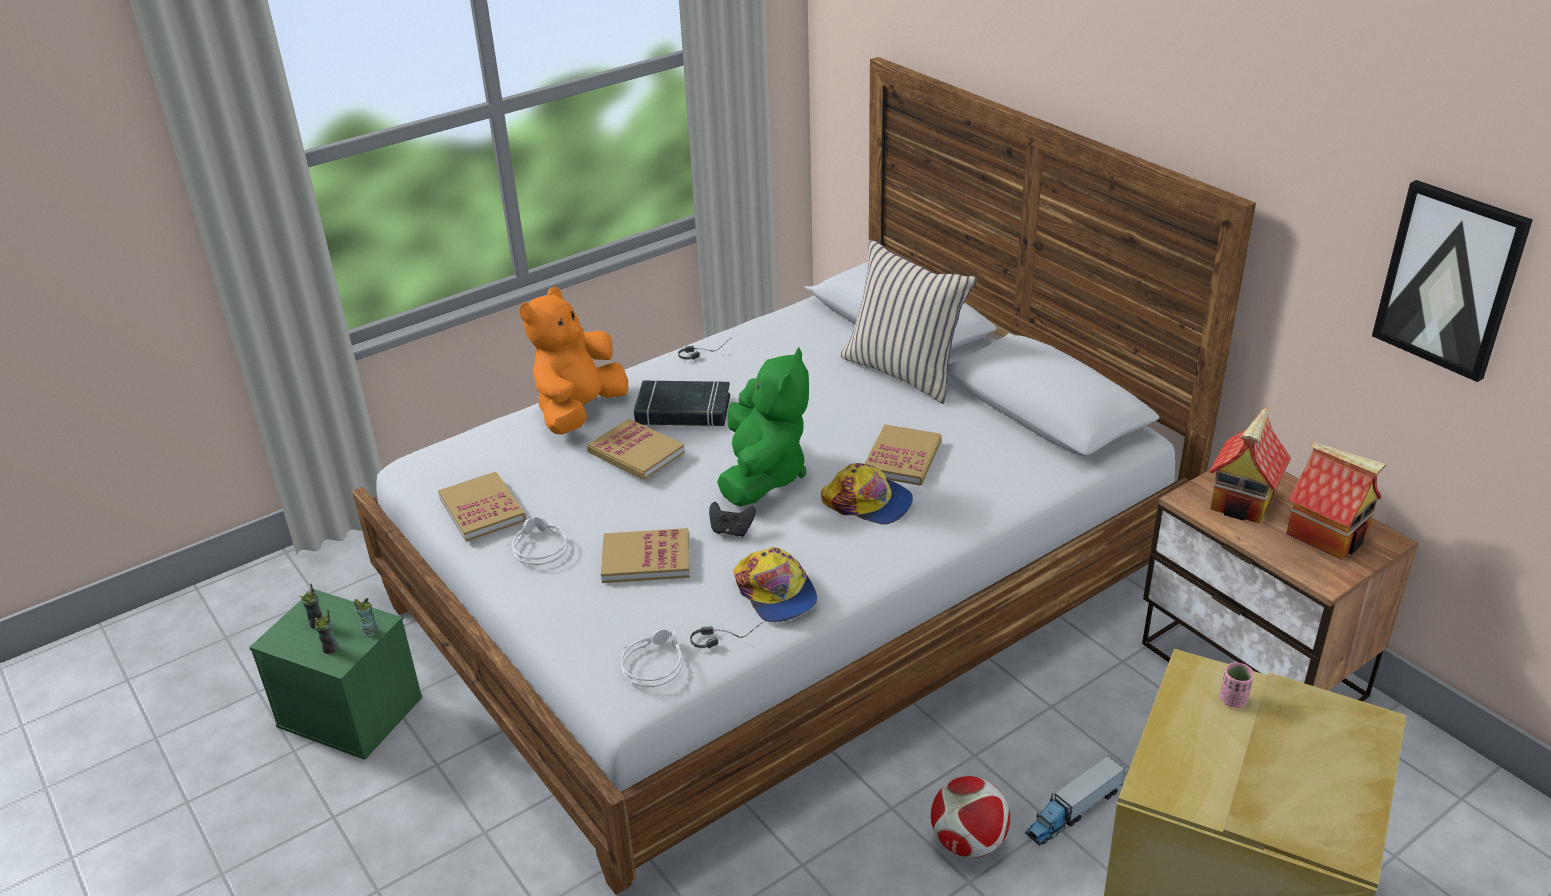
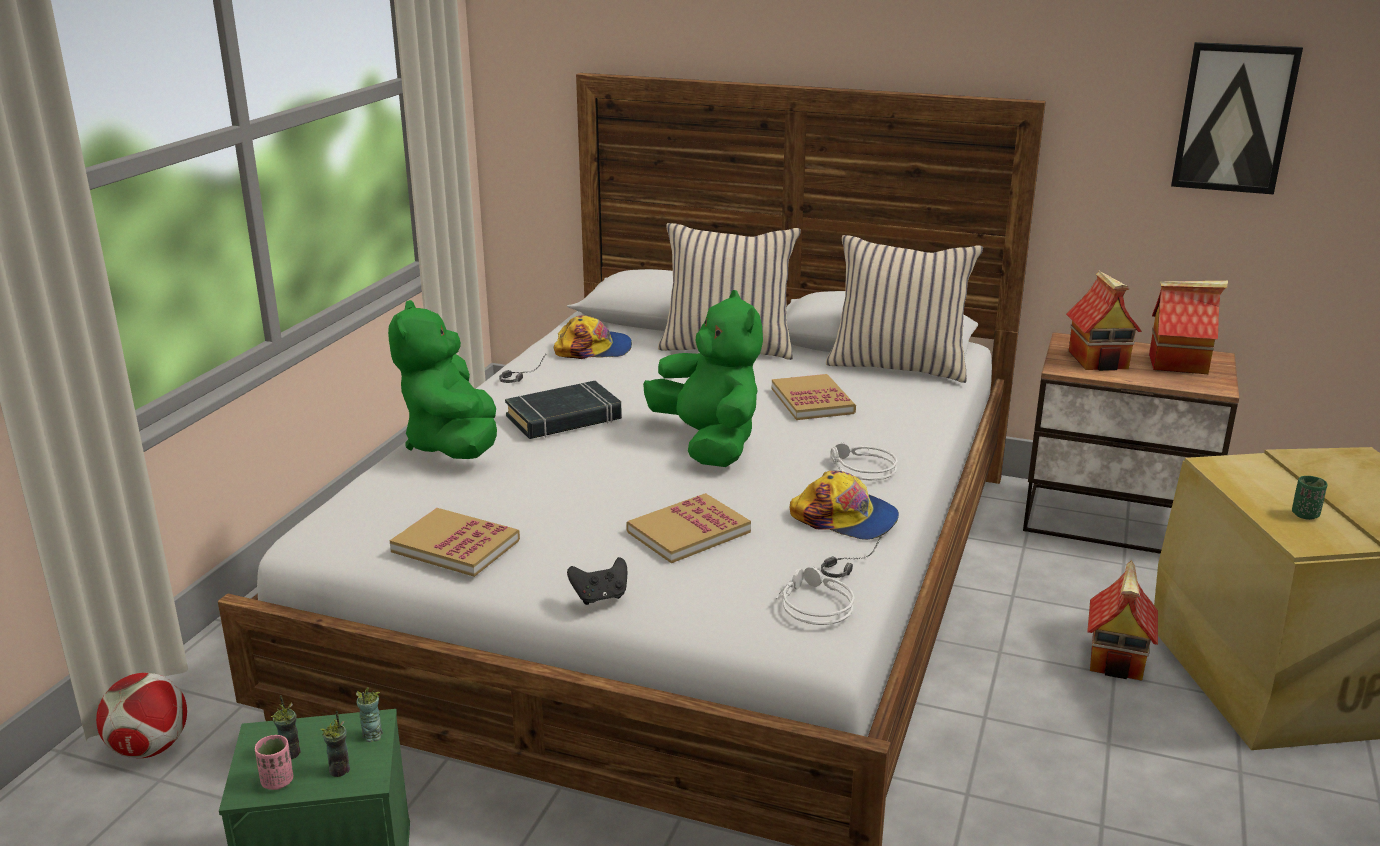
camera: 35 degrees left, 10 degrees down
grey headphones [507,516,568,565] -> grey headphones moved to [830,442,897,480]
orange plush toy [519,287,628,435] -> green plush toy [388,300,497,459]
book [587,419,685,480] -> none
black game controller [709,502,756,537] -> black game controller moved to [567,557,627,605]
cap [821,463,913,525] -> cap moved to [554,315,632,359]
football [931,776,1010,858] -> football moved to [96,673,187,758]
toy truck [1025,755,1126,846] -> toy house [1087,560,1158,681]
pink cup [1220,662,1254,708] -> pink cup moved to [255,735,293,790]
none -> beige pillow [826,235,983,383]
none -> green cup [1292,476,1328,520]

